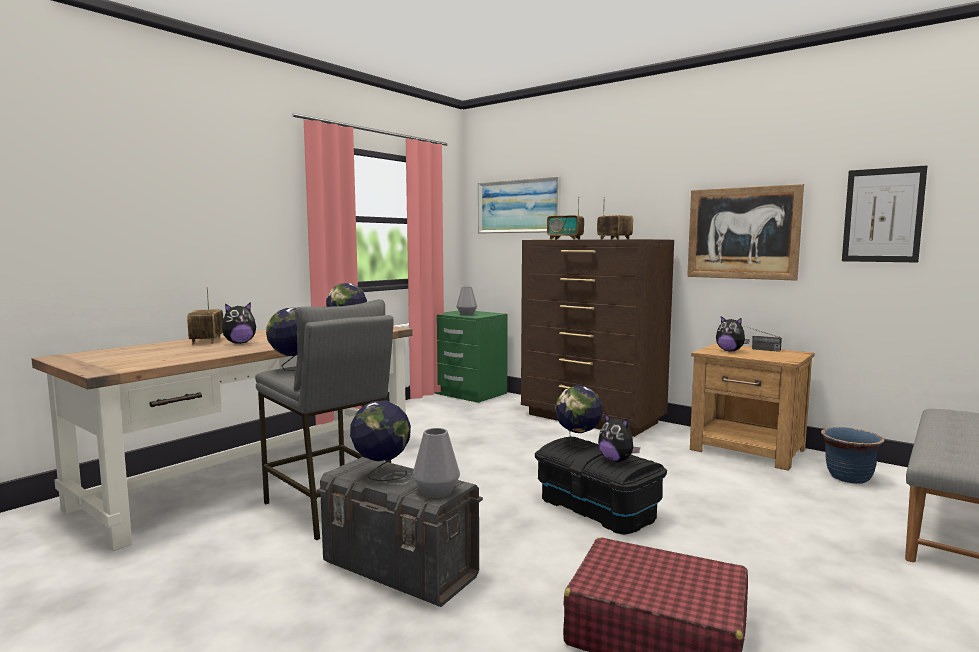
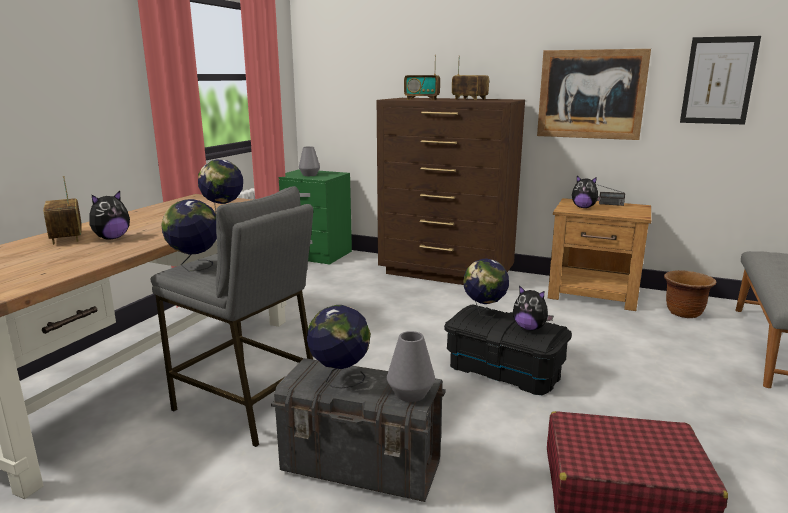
camera: 15 degrees left, 10 degrees up
picture [478,177,561,233] -> none
blue planter [821,427,885,484] -> brown planter [664,270,716,318]

